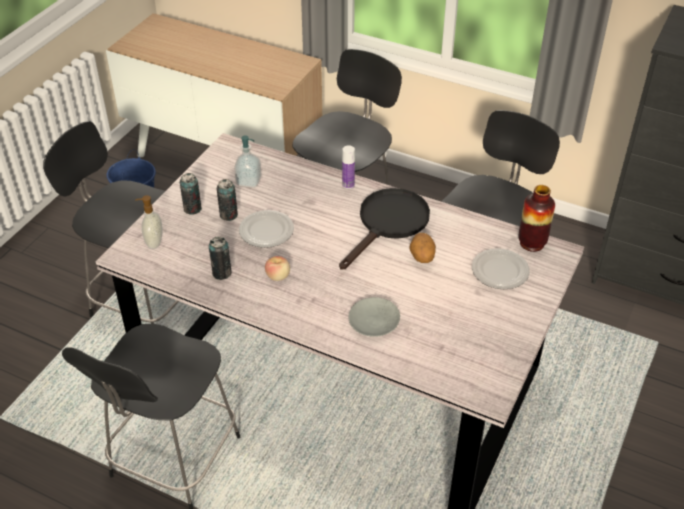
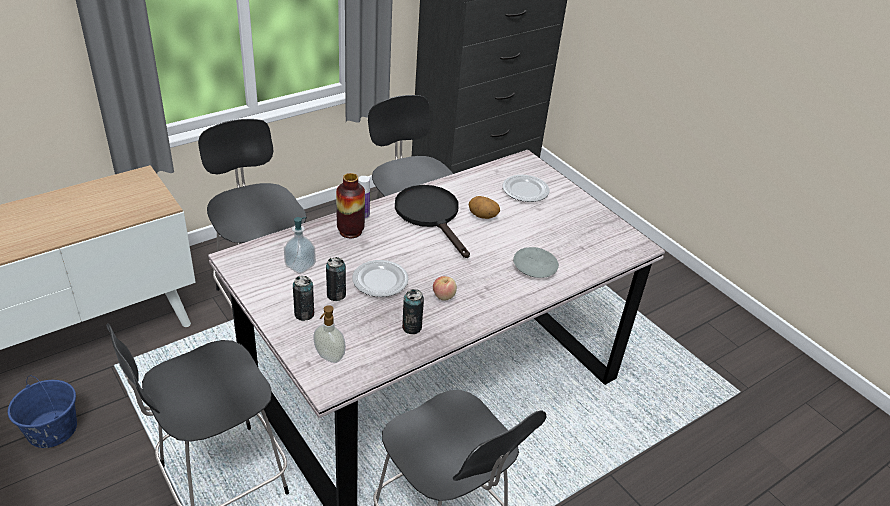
camera: 65 degrees left, 5 degrees down
vase [518,185,555,252] -> vase moved to [336,173,365,238]

